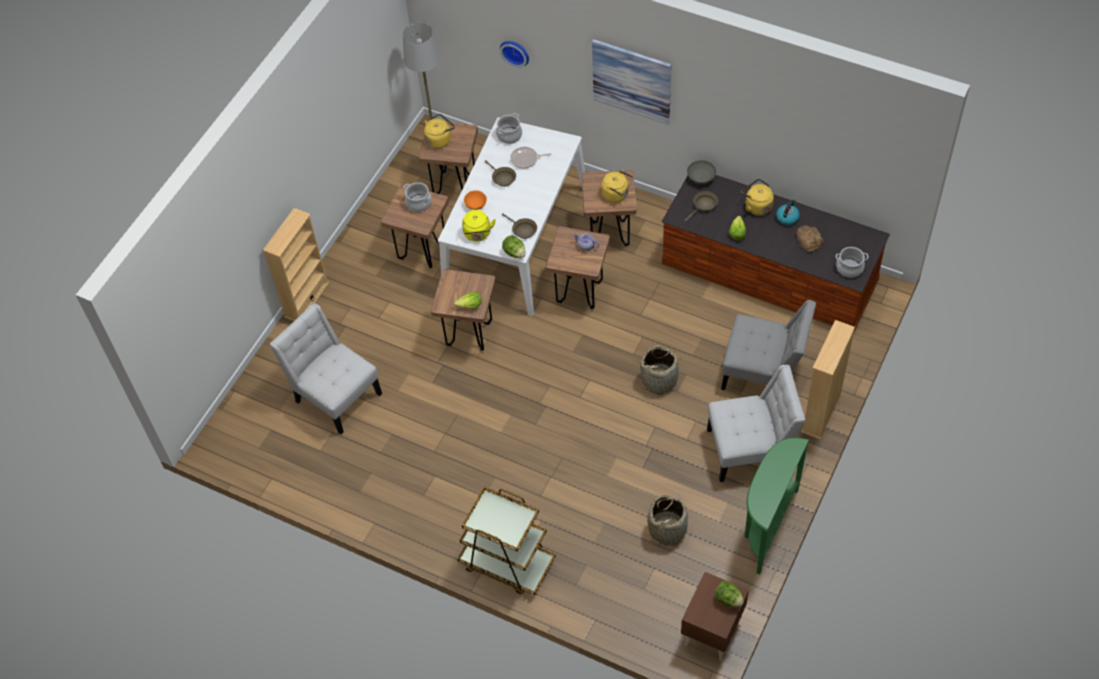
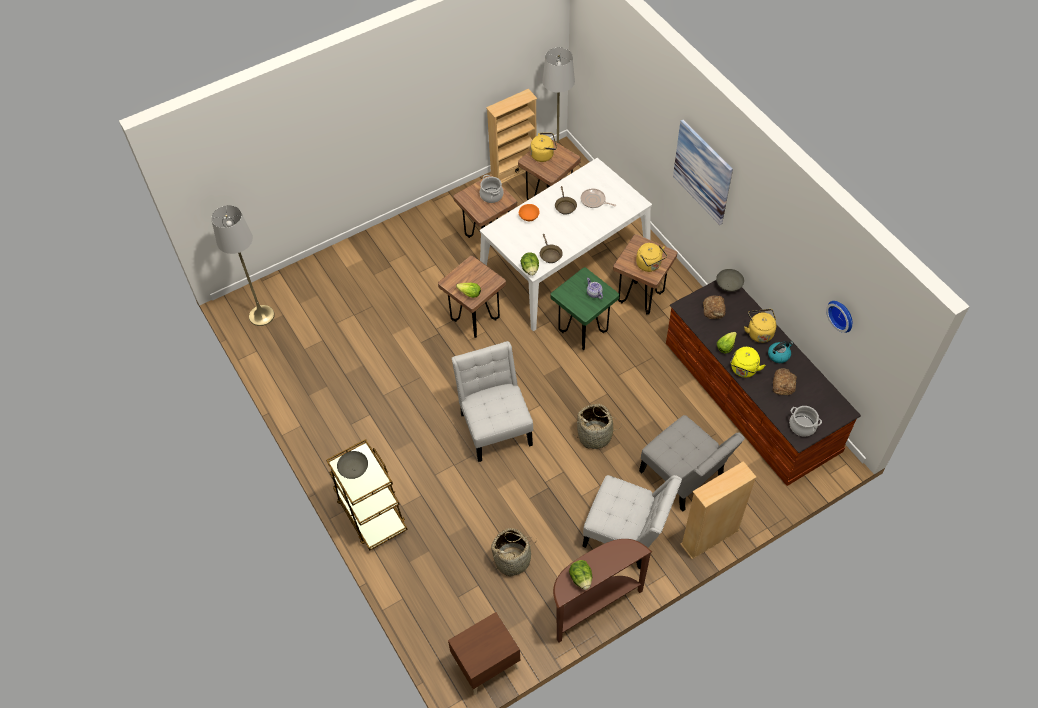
camera: 30 degrees right, 0 degrees up
beige bookcase [263,208,329,321] -> beige bookcase moved to [486,89,537,183]
white chair [269,303,382,434] -> white chair moved to [452,341,533,462]
yellow kettle [462,210,496,242] -> yellow kettle moved to [730,347,766,377]
cooking pot [496,113,522,144] -> none
wall clock [500,41,529,67] -> wall clock moved to [826,301,852,333]
brown stool [546,226,610,309] -> green stool [550,267,619,350]
brown frying pan [684,191,718,222] -> bread [703,295,726,319]
lettuce [715,581,744,607] -> lettuce moved to [569,560,592,590]
green console table [745,438,809,574] -> brown console table [553,539,652,643]
none -> grey floor lamp [211,205,275,326]
none -> grey bowl [337,451,368,479]

